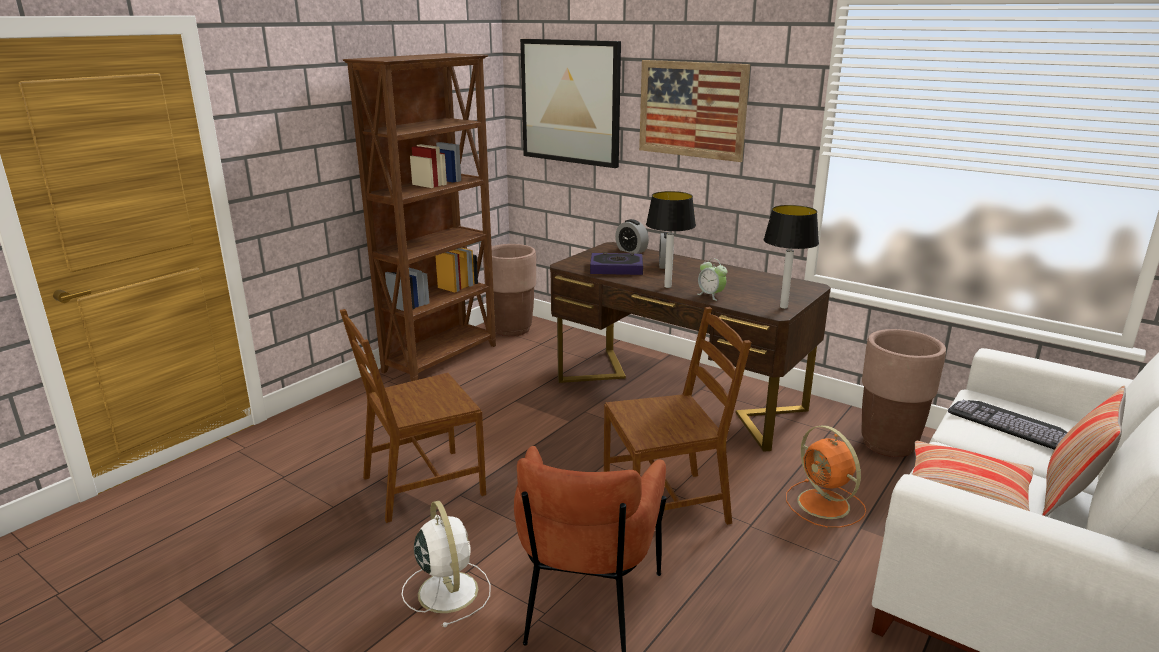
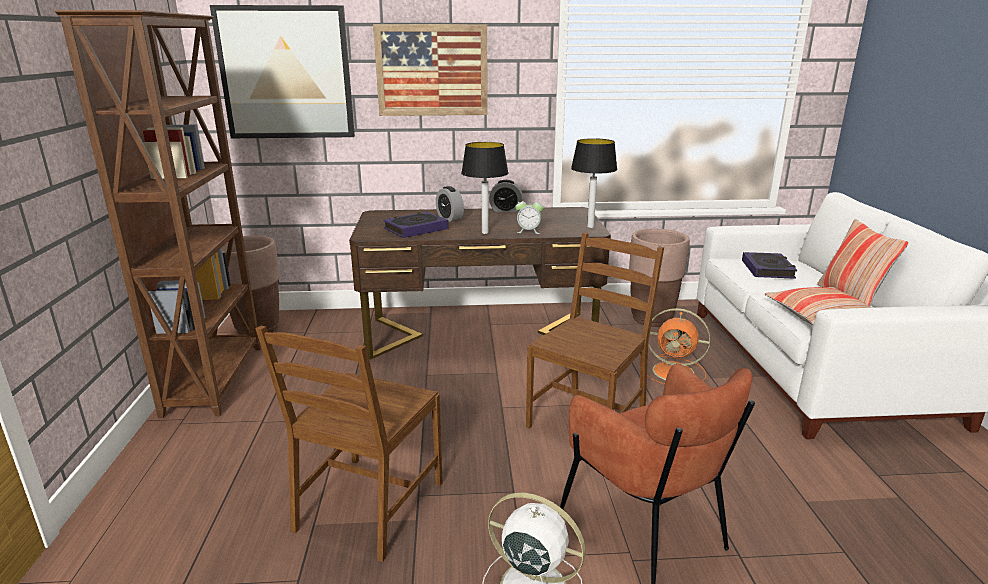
camera: 40 degrees left, 0 degrees up
alarm clock [615,219,649,254] -> alarm clock moved to [489,180,523,212]
keyboard [948,400,1068,450] -> book [742,252,797,279]

